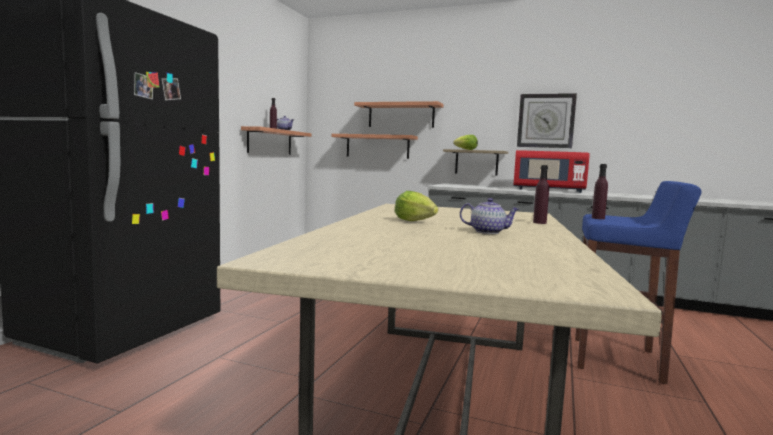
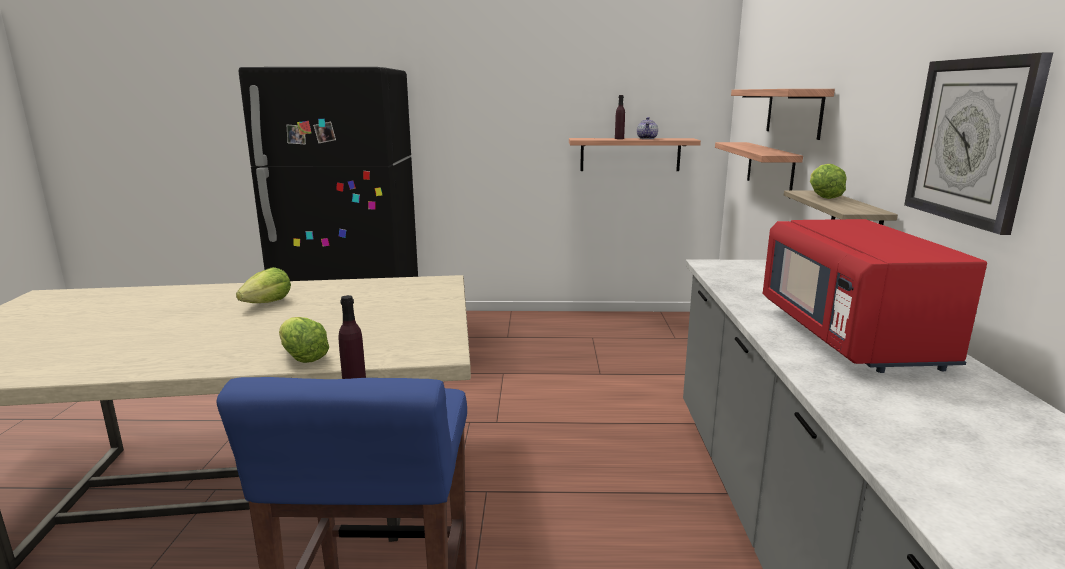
camera: 70 degrees right, 10 degrees up
teapot [460,198,519,234] -> none
purple bottle [533,165,549,224] -> lettuce [279,317,329,363]

